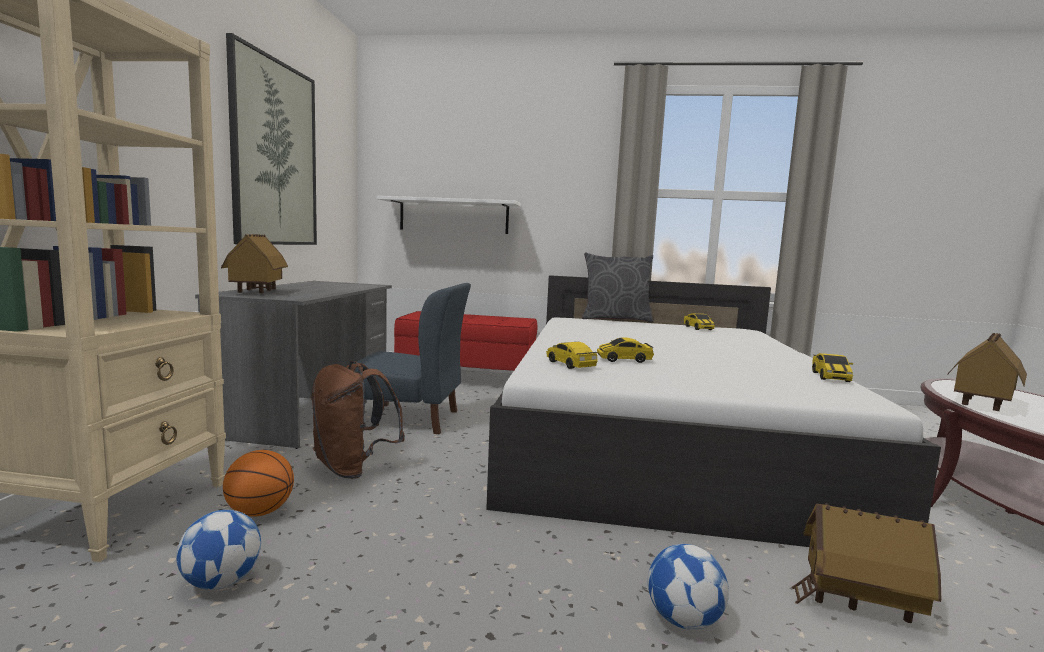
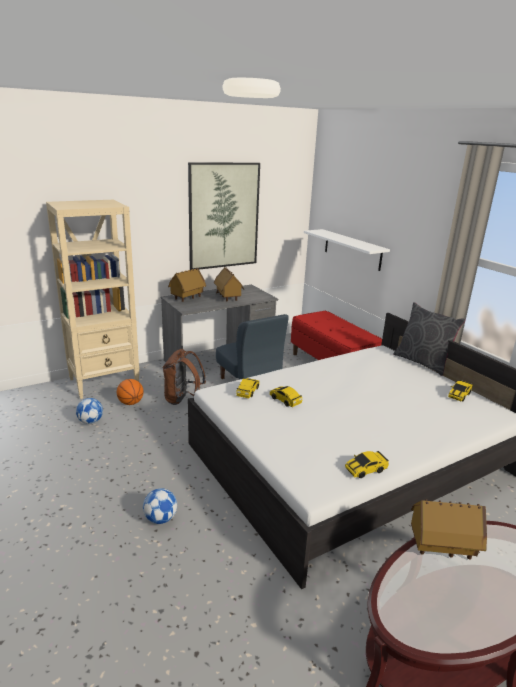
camera: 50 degrees right, 15 degrees up
toy house [792,503,941,623] -> toy house moved to [214,267,244,301]

